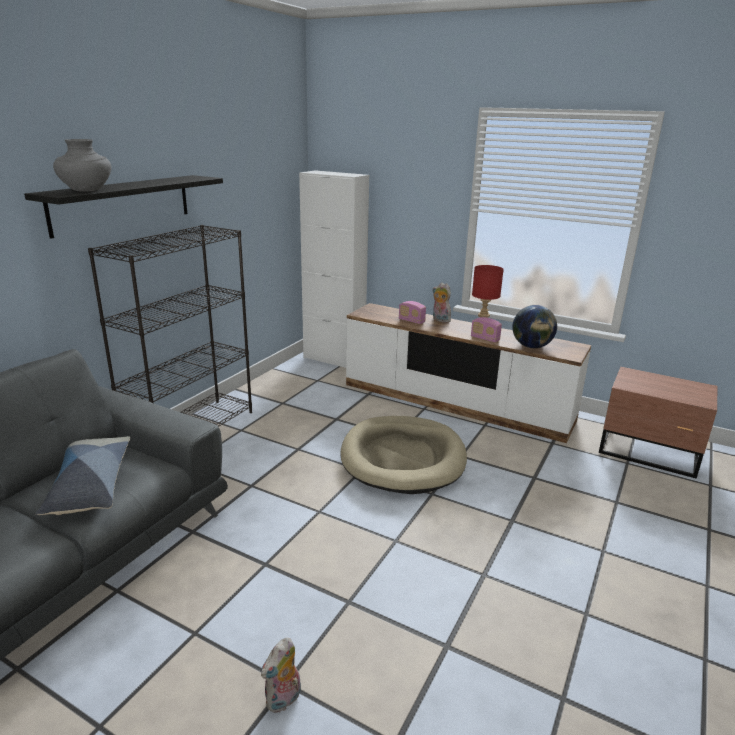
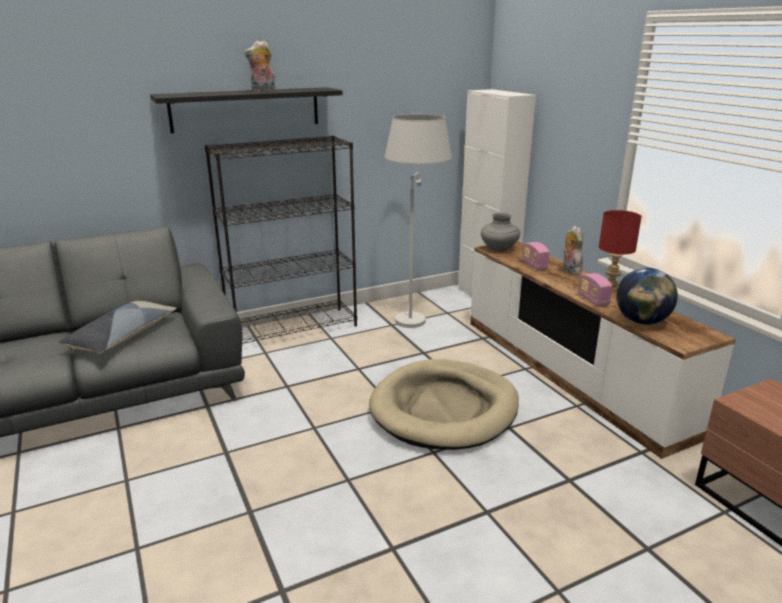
camera: 35 degrees right, 0 degrees up
grey vase [53,139,112,192] -> grey vase moved to [481,213,520,251]
plush toy [261,638,301,713] -> plush toy moved to [244,41,276,92]
none -> white floor lamp [384,114,452,328]

